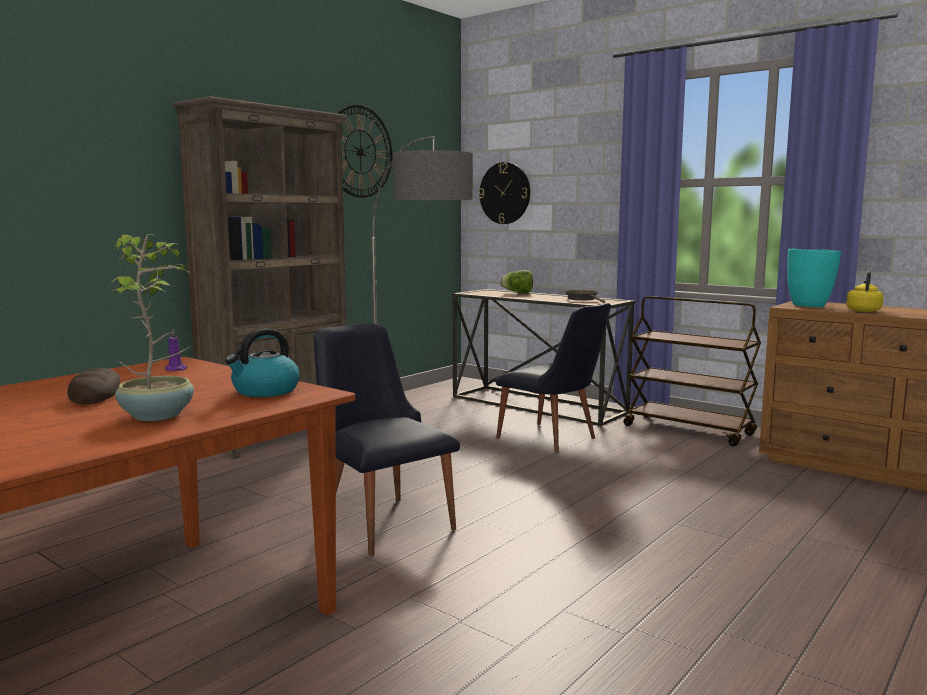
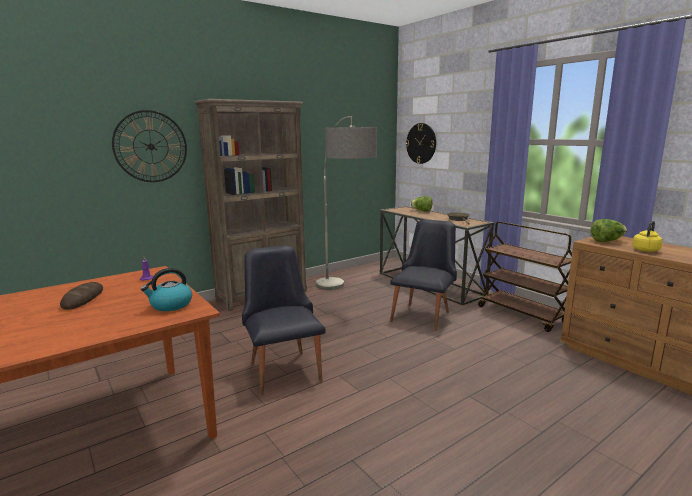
camera: 15 degrees right, 5 degrees up
potted plant [107,234,194,421] -> none
wall clock [337,105,392,198] -> wall clock moved to [112,110,187,182]
black chair [496,303,611,453] -> black chair turned 120 degrees counterclockwise [390,219,457,331]
turquoise vase [787,248,841,307] -> lettuce [590,219,627,242]

